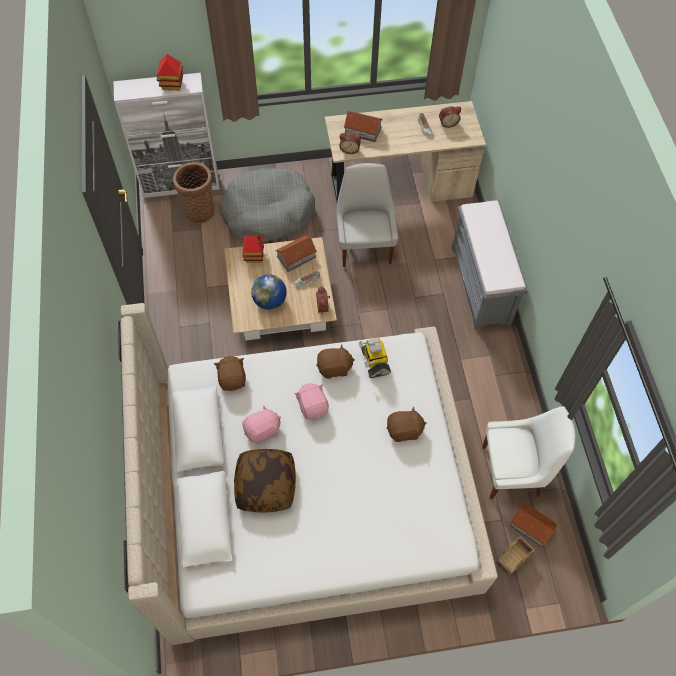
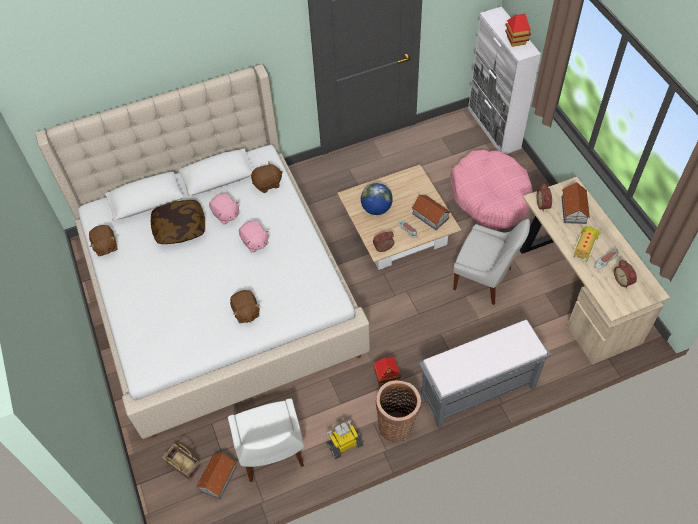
camera: 80 degrees right, 5 degrees down
basket [173,162,214,223] -> basket moved to [376,380,421,443]
grey dog bed [219,168,315,242] -> pink dog bed [451,150,533,229]
toy house [243,236,264,263] -> toy house moved to [373,357,401,386]
pink plush toy [295,384,329,419] -> pink plush toy turned 90 degrees clockwise [239,220,269,253]
brown plush toy [317,345,355,379] -> brown plush toy moved to [89,225,117,256]
white chair [337,163,398,267] -> white chair turned 45 degrees clockwise [453,219,530,305]
toy robot [358,338,391,378] -> toy robot moved to [326,420,364,459]
none -> toy truck [573,226,602,262]

